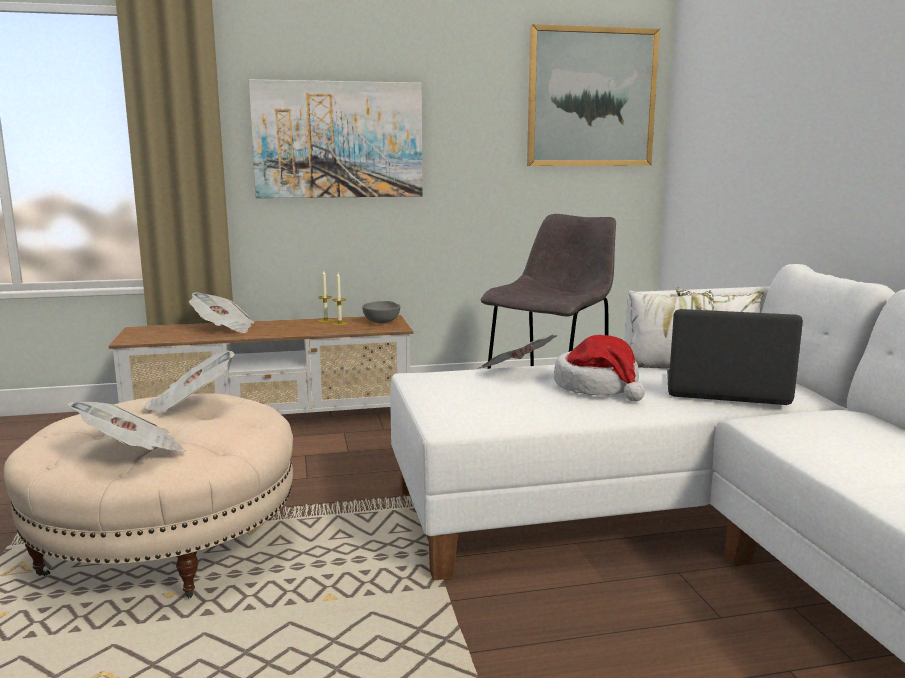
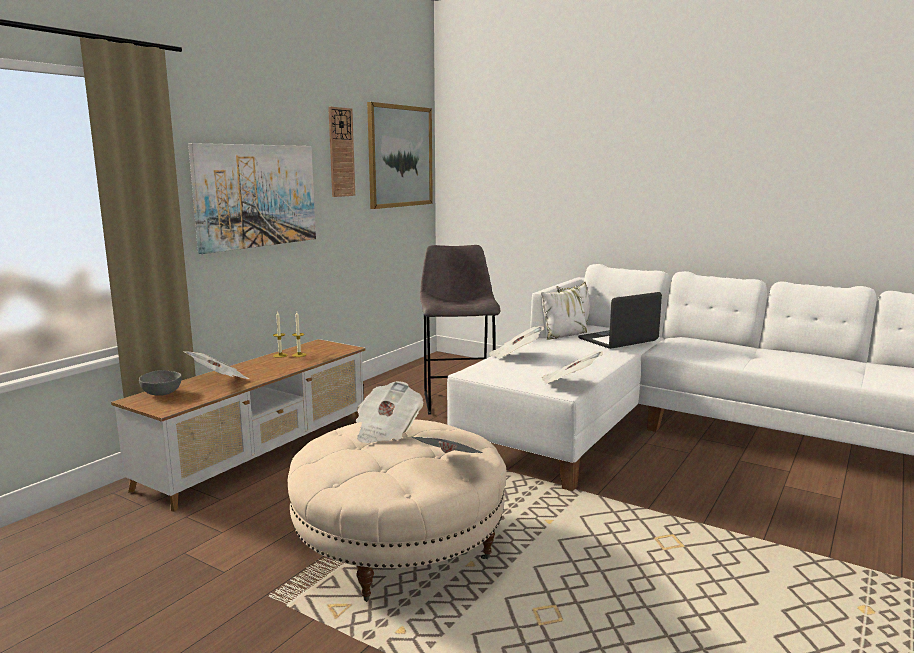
camera: 45 degrees left, 0 degrees up
grey bowl [362,301,400,323] -> grey bowl moved to [139,370,182,396]
hat [554,335,645,402] -> none
none -> wall clock [328,107,355,197]
none -> newspaper [542,351,603,384]

